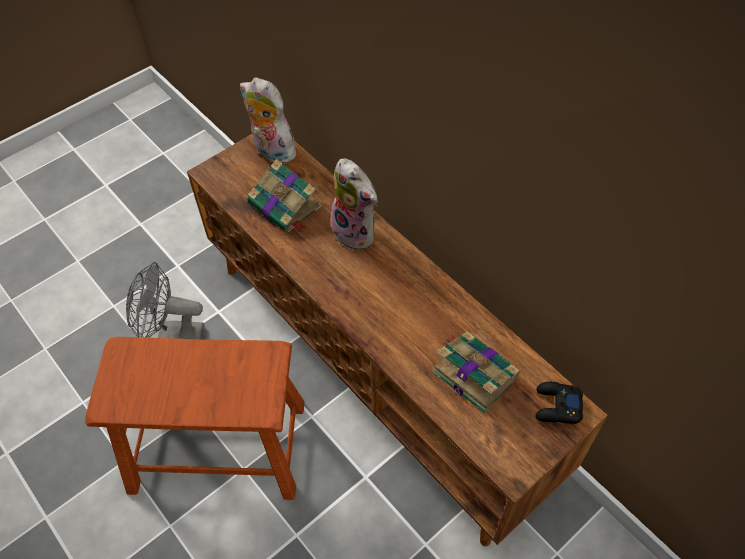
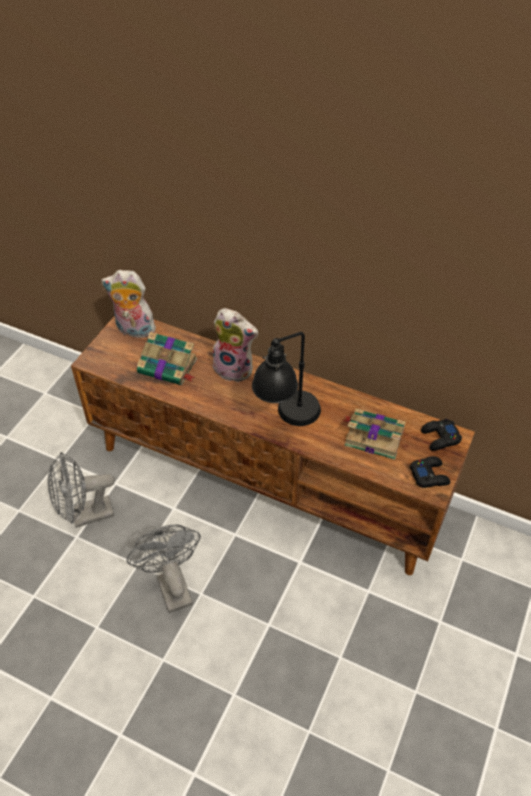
camera: 25 degrees left, 5 degrees down
brown stool [85,337,305,500] -> grey fan [127,525,201,613]
none -> black table lamp [252,332,321,426]
none -> black game controller [410,456,450,488]

